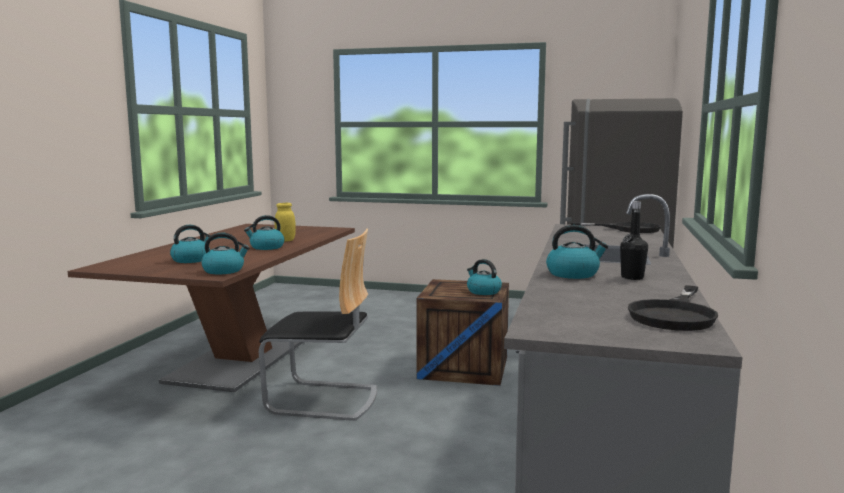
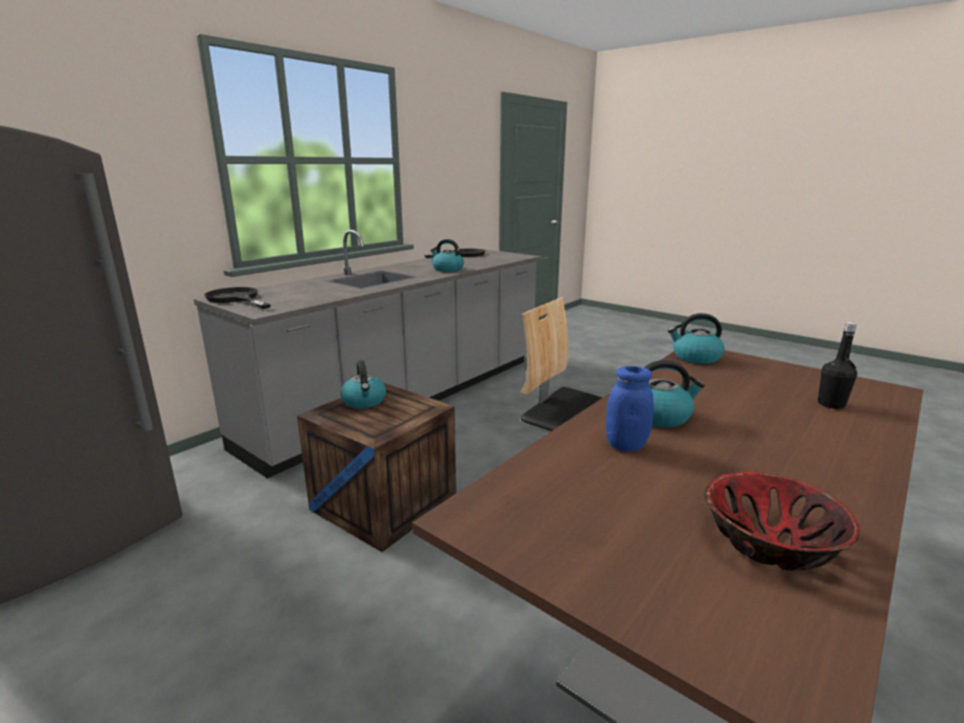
camera: 155 degrees left, 10 degrees up
kettle [170,225,211,263] -> none
yellow jar [275,203,296,241] -> blue jar [606,366,654,452]
black bottle [620,201,648,280] -> black bottle moved to [818,322,857,409]
none -> bowl [704,472,860,571]

